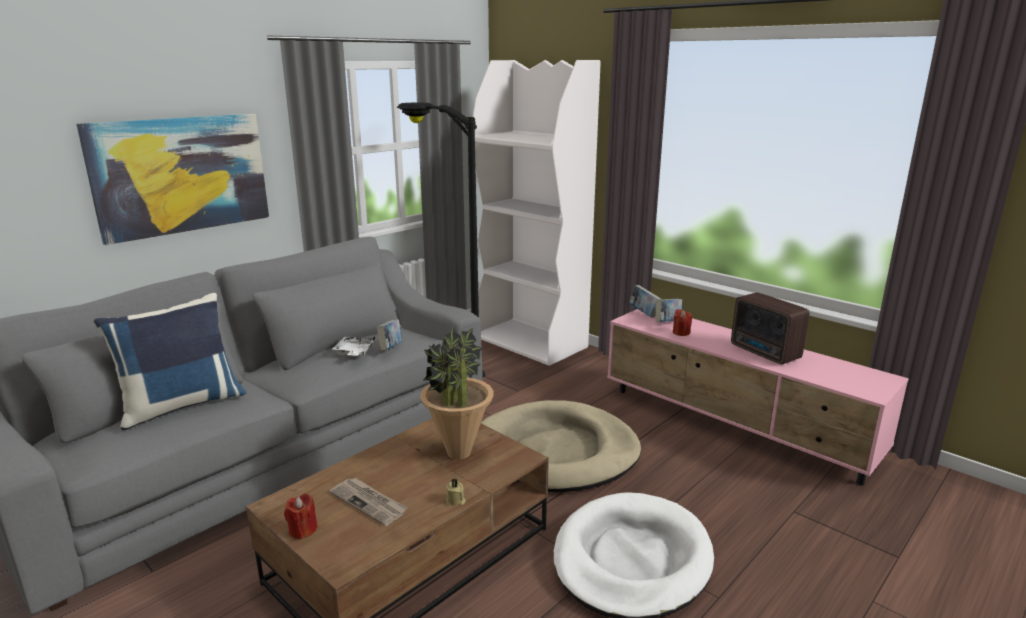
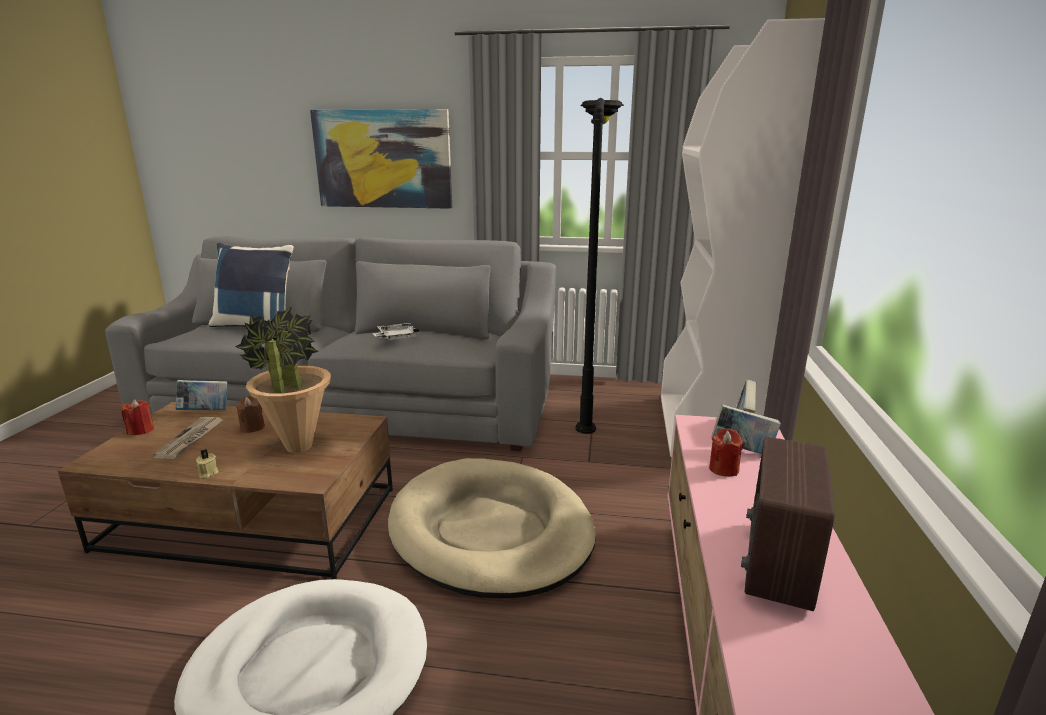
camera: 55 degrees right, 0 degrees up
book [377,319,402,351] -> book moved to [176,380,227,410]
none -> brown candle [235,395,265,433]

